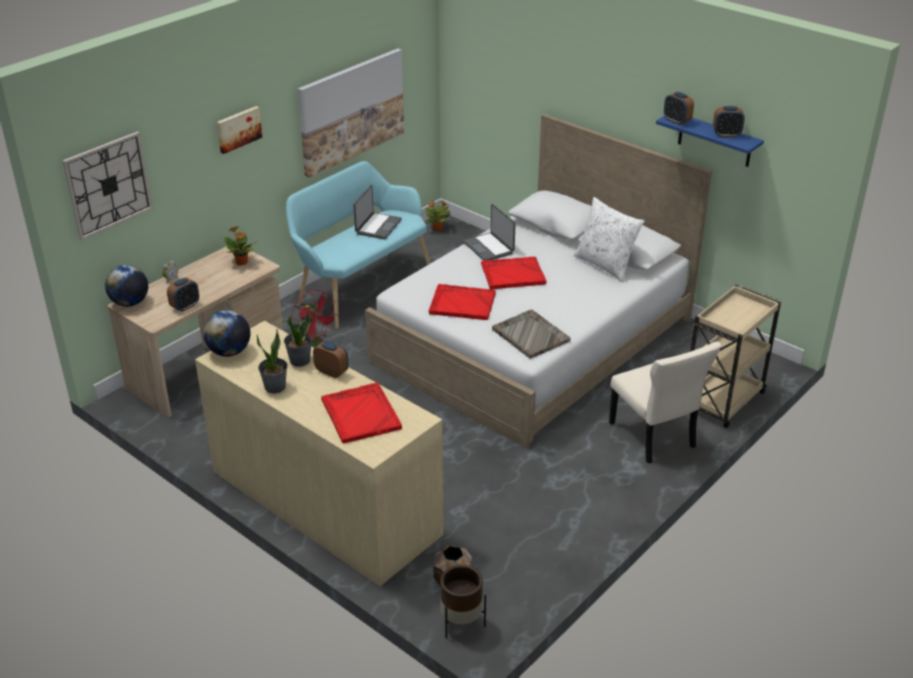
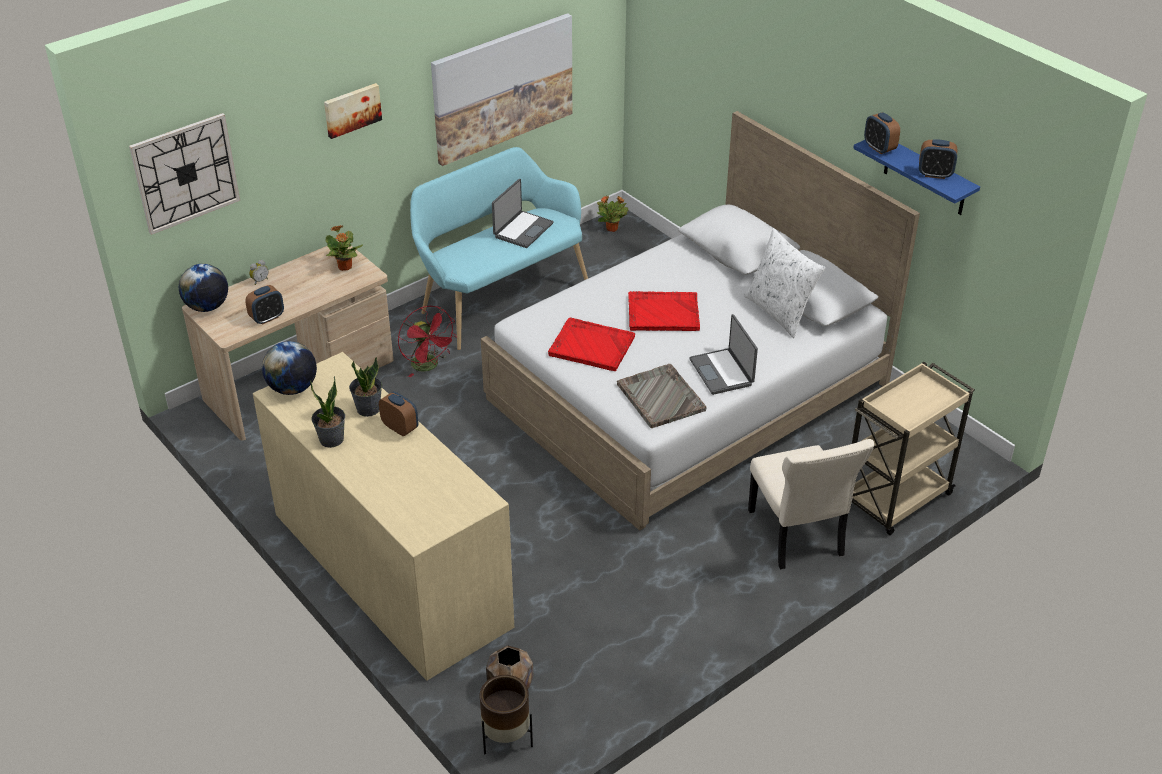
camera: 10 degrees right, 5 degrees up
red tray [321,383,402,443] -> none
laptop [463,204,516,260] -> laptop moved to [689,314,758,395]

